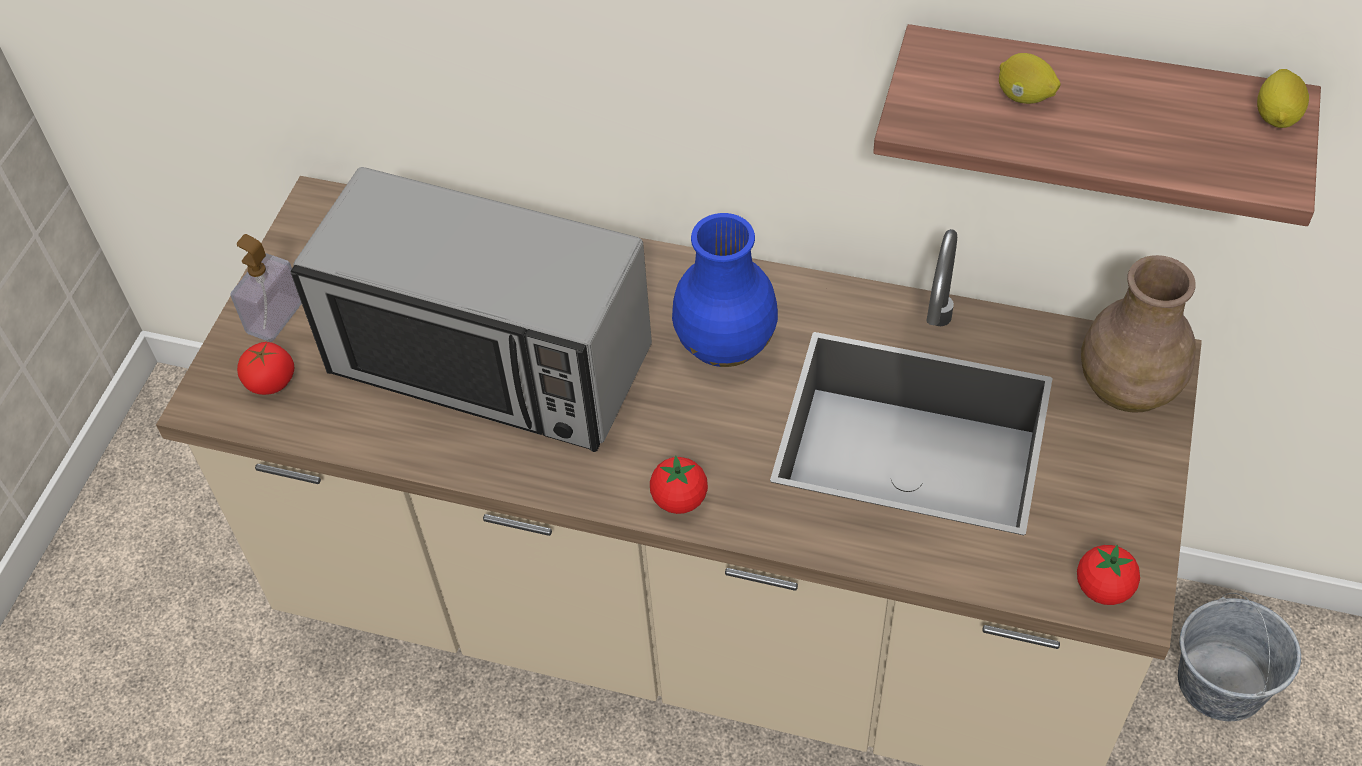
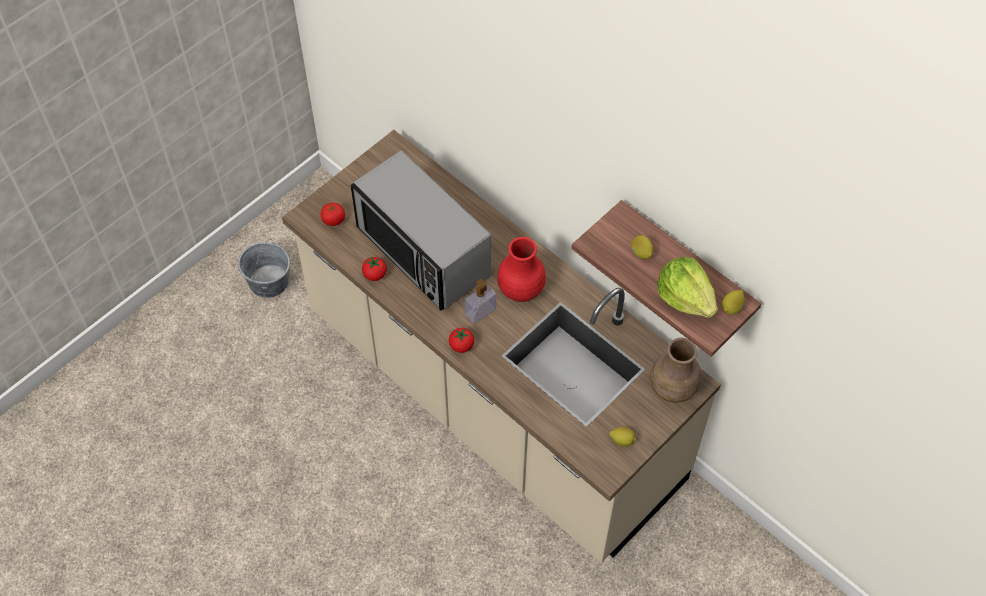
camera: 25 degrees right, 5 degrees up
soap dispenser [230,234,302,342] -> soap dispenser moved to [465,279,496,323]
blue vase [672,213,778,367] -> red vase [497,237,546,302]
tomato [1077,544,1140,605] -> tomato moved to [362,256,387,281]
grey bucket [1178,593,1301,721] -> grey bucket moved to [238,239,290,298]
none -> lemon [610,427,636,447]
none -> lettuce [657,257,718,318]

